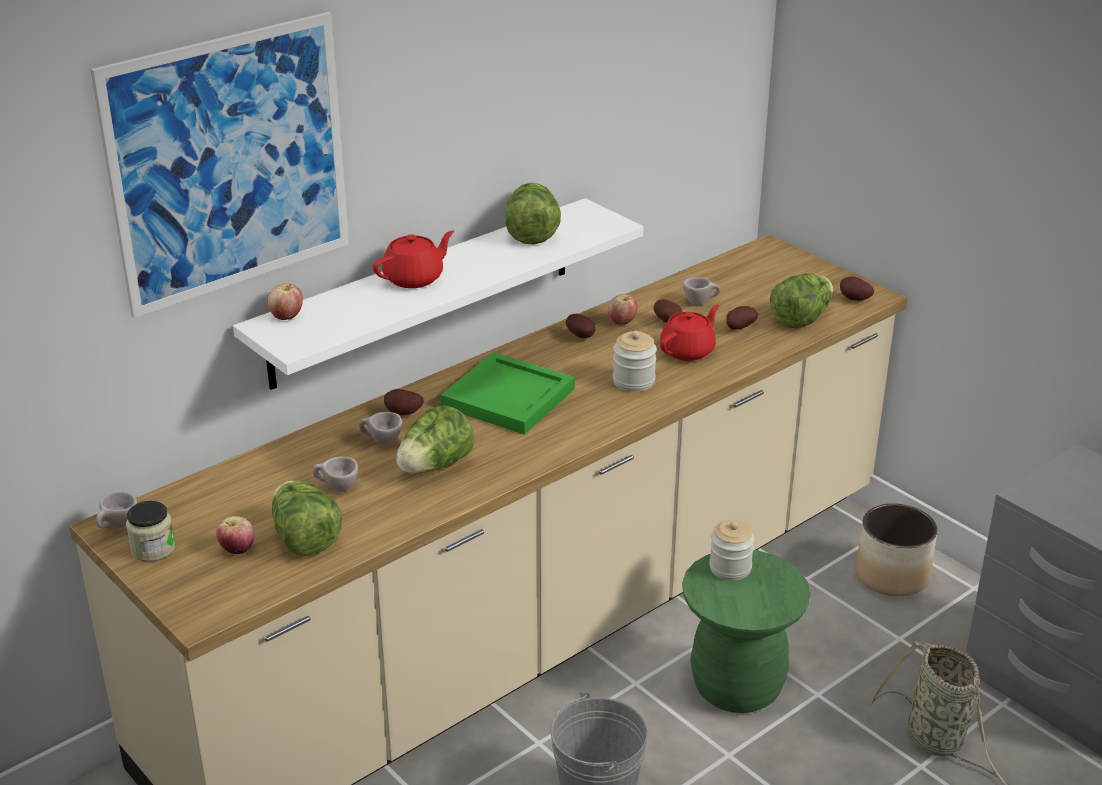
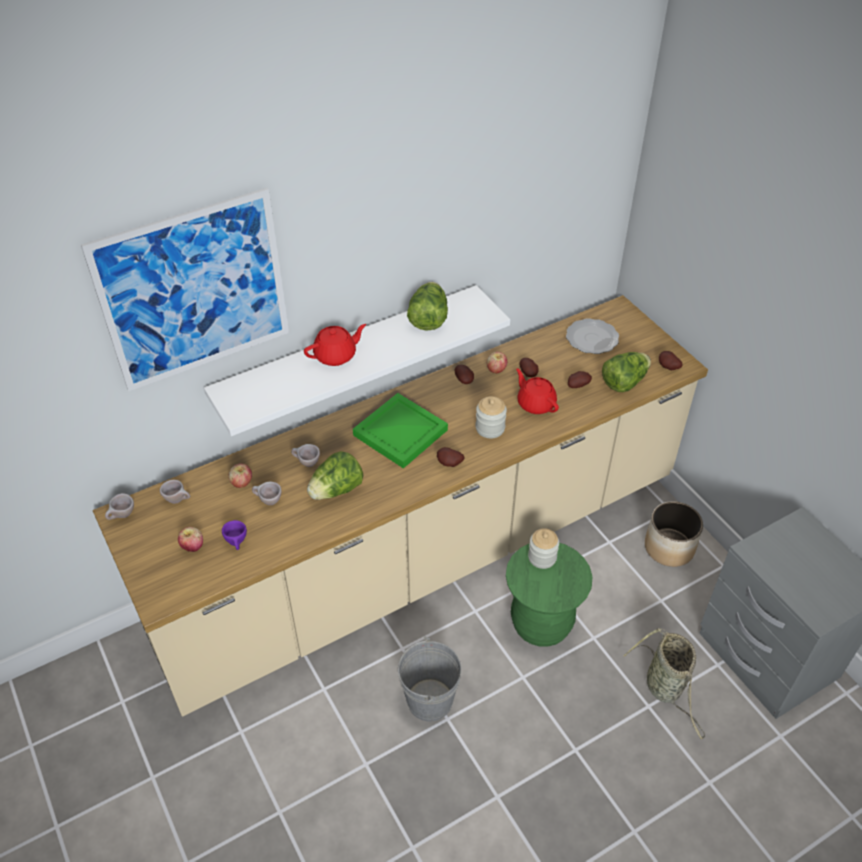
camera: 10 degrees right, 15 degrees up
jar [126,501,175,562] -> none
apple [268,283,303,320] -> apple moved to [229,463,252,488]
lettuce [272,481,342,556] -> purple cup [222,520,247,550]
potato [384,389,424,415] -> potato moved to [437,447,464,467]
red teapot [660,305,719,361] -> red teapot turned 90 degrees counterclockwise [516,368,559,414]
beige cup [683,277,721,305] -> beige cup moved to [160,480,190,504]
none -> plate [566,318,619,354]

